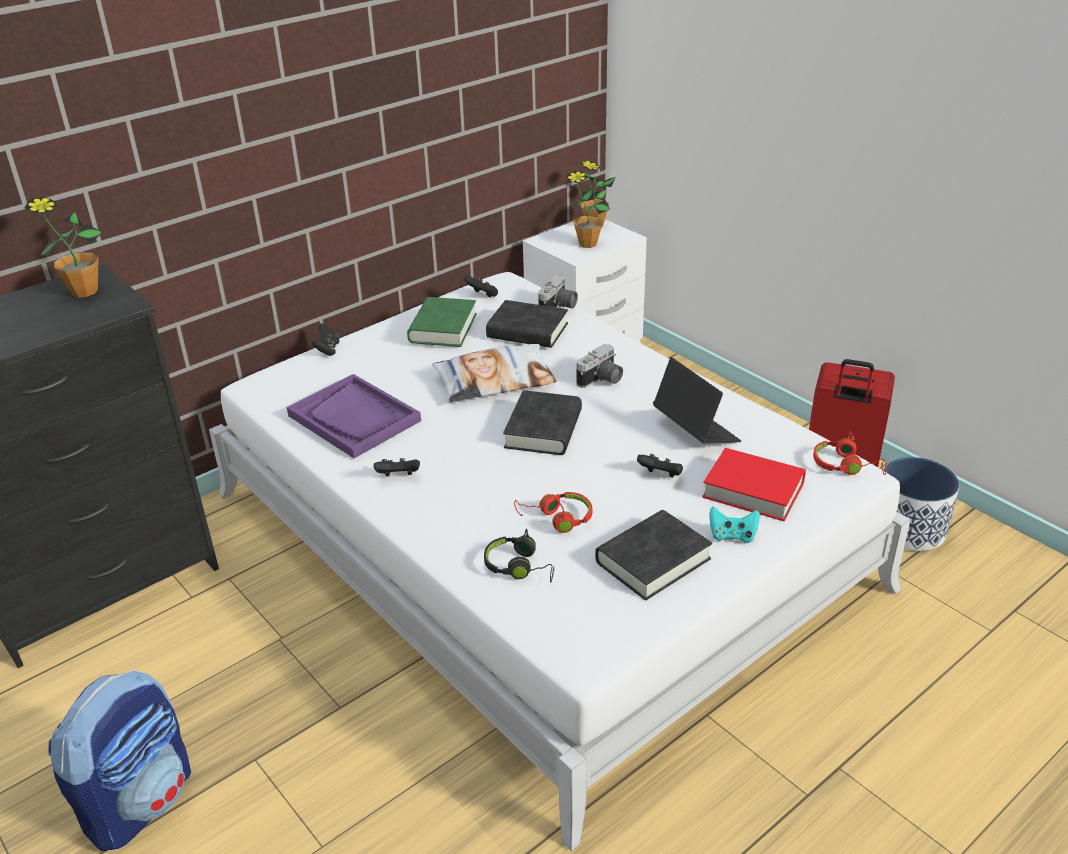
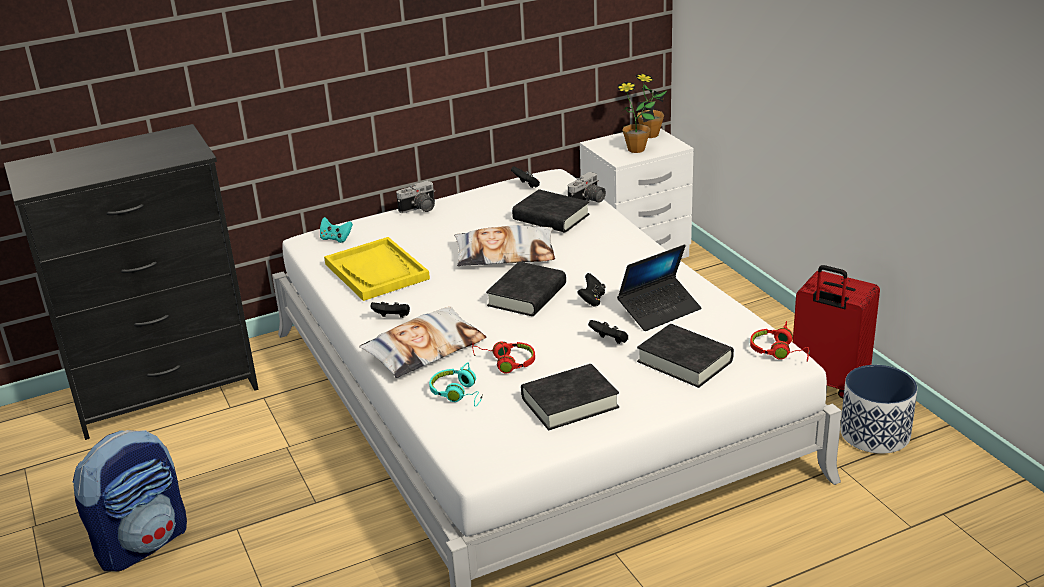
camera: 15 degrees right, 5 degrees down
potted plant [25,197,102,298] -> none
purple tray [287,374,421,458] -> yellow tray [324,237,430,301]
black game controller [311,323,339,356] -> black game controller moved to [577,273,606,306]
green book [407,297,477,347] -> none
black headphones [484,529,555,583] -> turquoise headphones [429,362,483,407]
camera [577,343,623,388] -> camera moved to [396,181,436,213]
laptop [653,357,741,443] -> laptop turned 75 degrees clockwise [617,244,701,331]
red book [702,448,806,521] -> black book [637,324,734,388]
turquoise game controller [709,507,760,543] -> turquoise game controller moved to [320,217,353,243]
none -> pillow [359,306,486,378]

